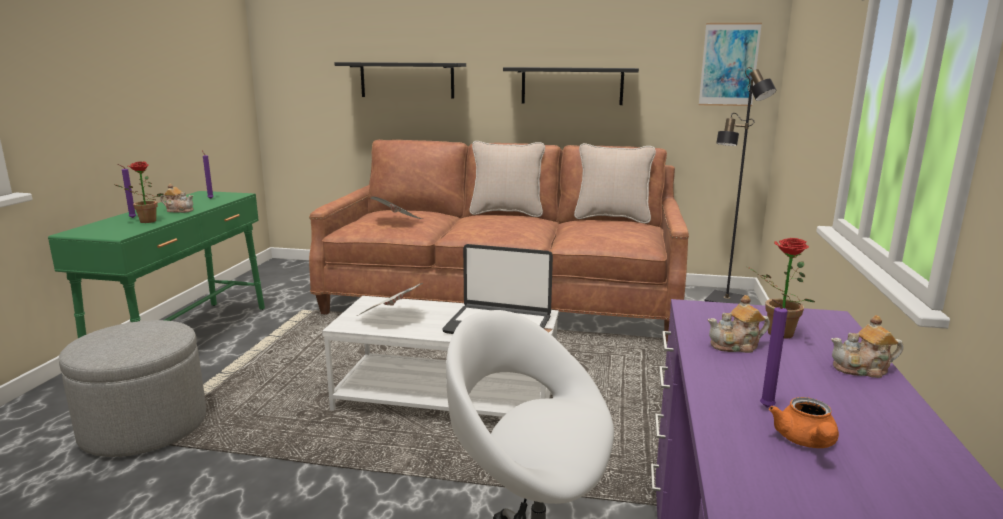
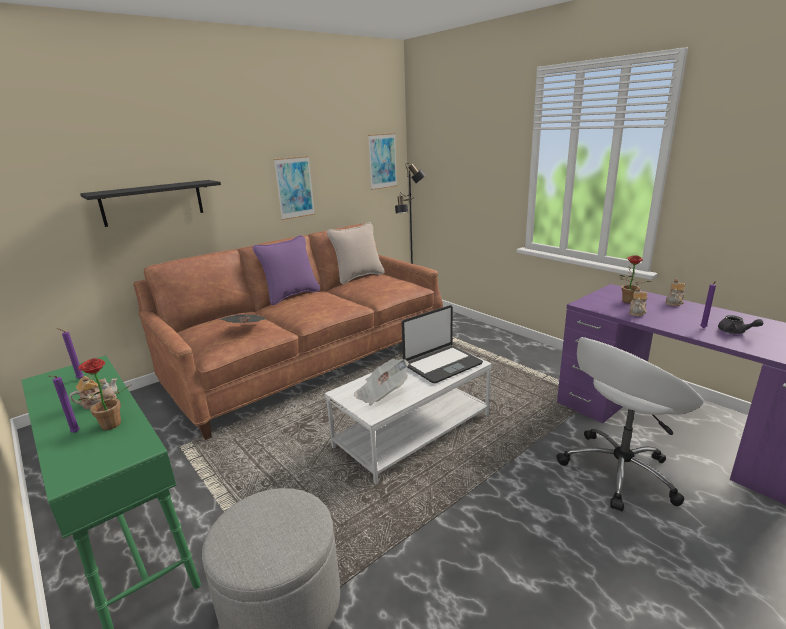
camera: 50 degrees left, 5 degrees up
beige pillow [470,141,545,217] -> purple pillow [253,235,320,305]
black shelf [503,67,639,105] -> picture [274,156,315,220]
orange teapot [769,397,839,448] -> grey teapot [718,315,763,334]

